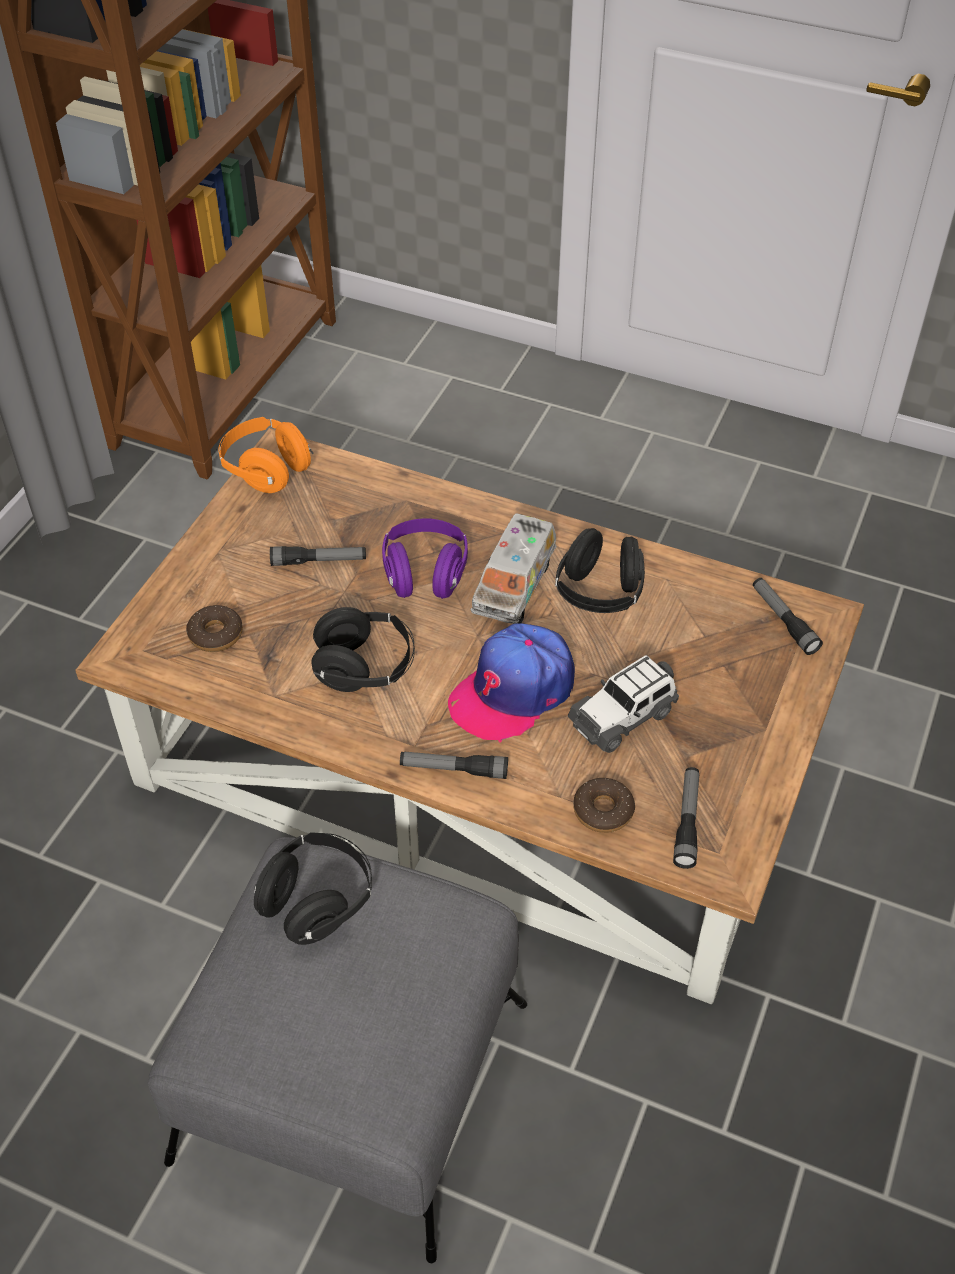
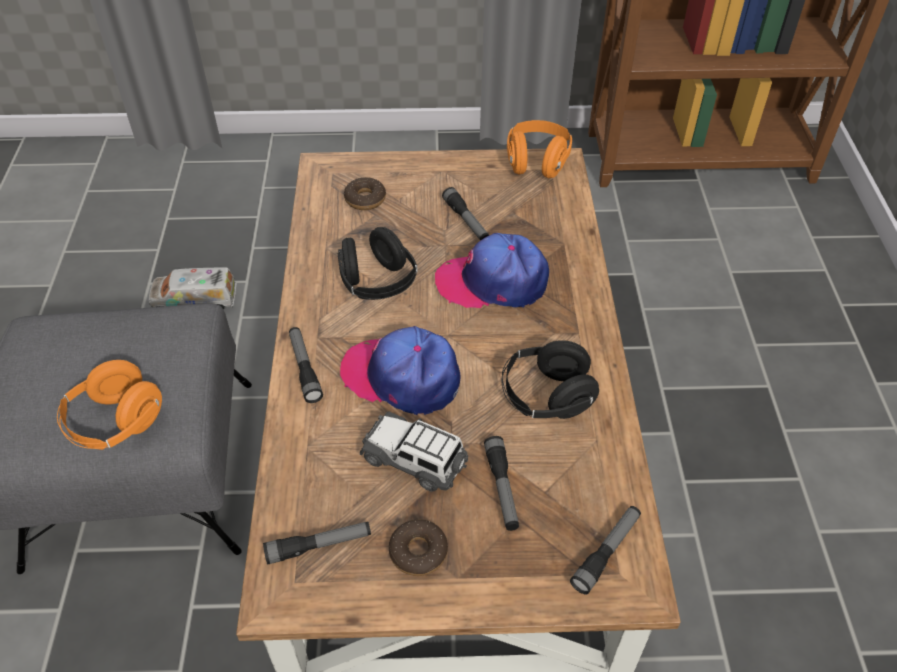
camera: 65 degrees right, 0 degrees up
black headphones [254,832,372,945] -> none
purple headphones [382,518,468,599] -> cap [435,233,549,308]
toy truck [471,513,556,624] -> toy truck moved to [148,267,236,310]
donut [573,778,635,833] -> donut moved to [389,519,448,576]
none -> orange headphones [57,360,162,450]
none -> flashlight [484,436,519,531]

